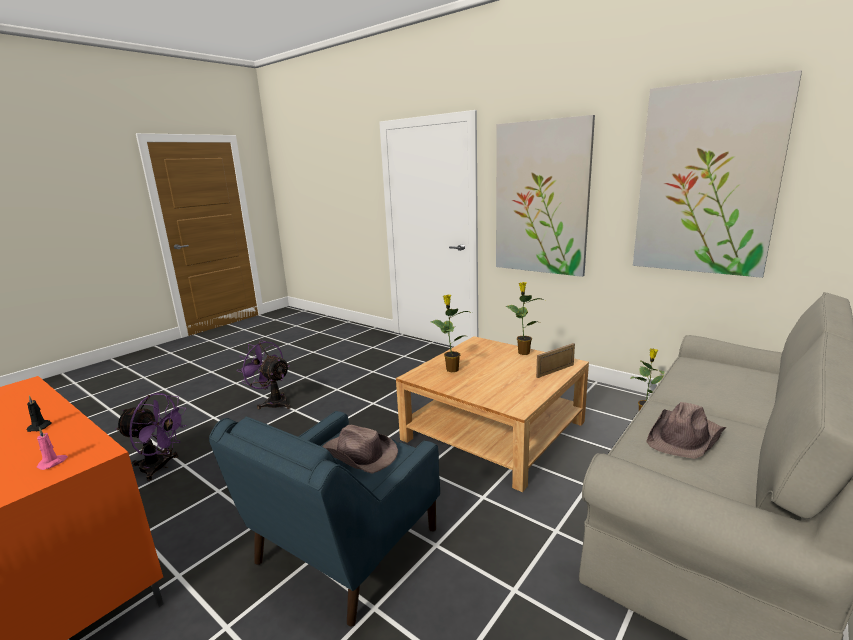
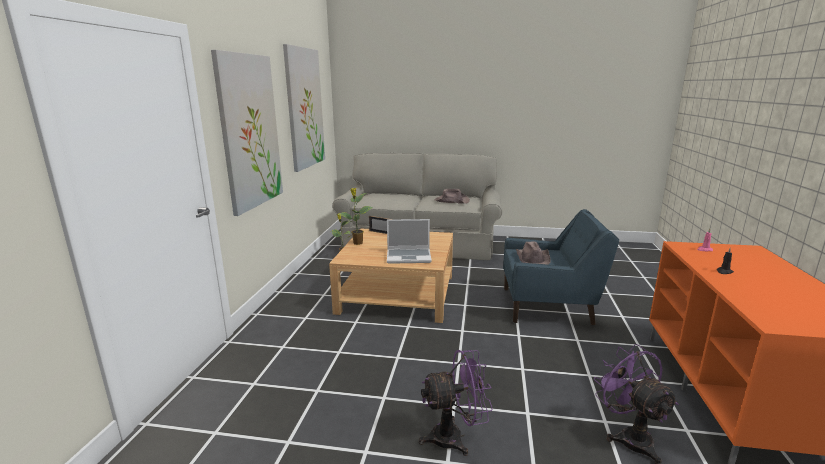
camera: 120 degrees left, 0 degrees up
purple fan [238,340,291,409] -> purple fan turned 105 degrees counterclockwise [419,350,493,456]
potted plant [431,294,472,372] -> laptop [387,219,432,264]

